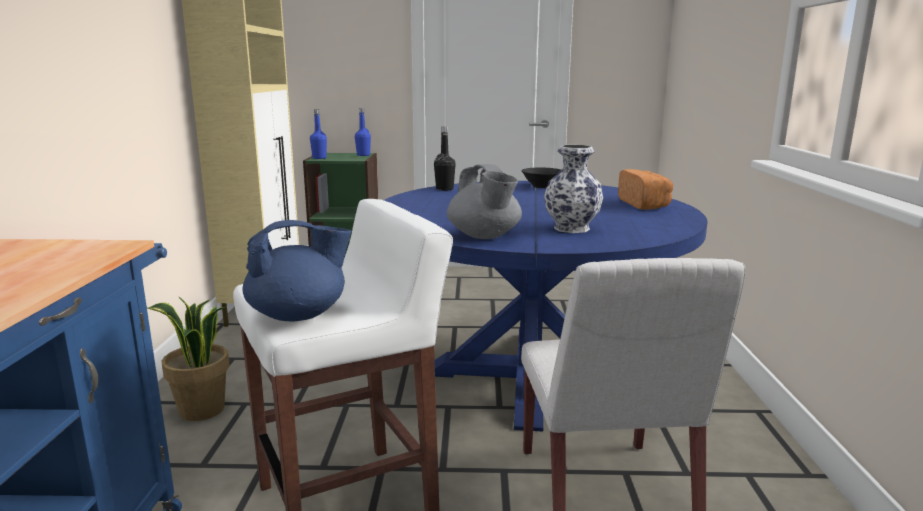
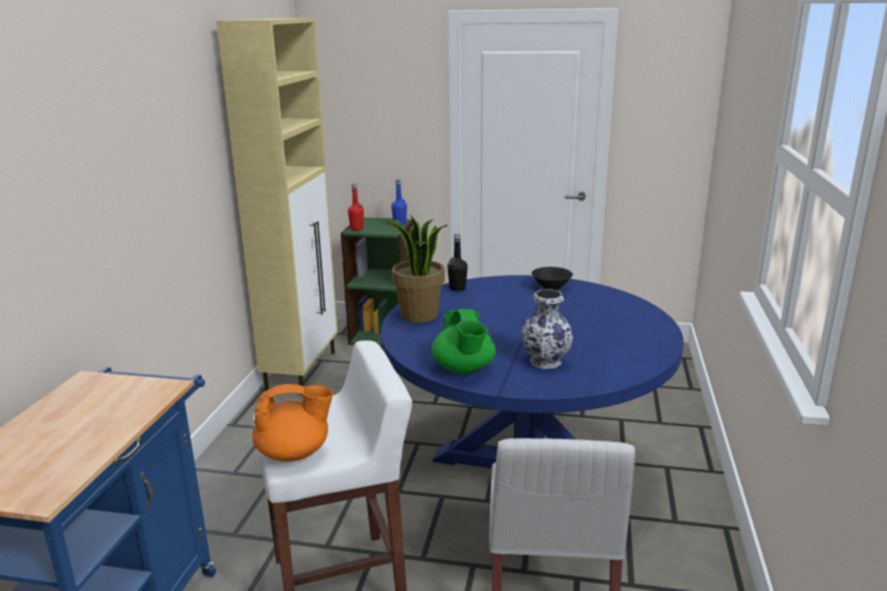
camera: 10 degrees right, 5 degrees up
potted plant [147,297,230,421] -> potted plant moved to [383,215,448,323]
blue teapot [242,220,352,321] -> orange teapot [252,384,333,462]
blue bottle [310,109,327,159] -> red bottle [348,183,364,231]
grey teapot [447,164,522,239] -> green teapot [431,309,496,374]
bread [618,169,673,210] -> none

